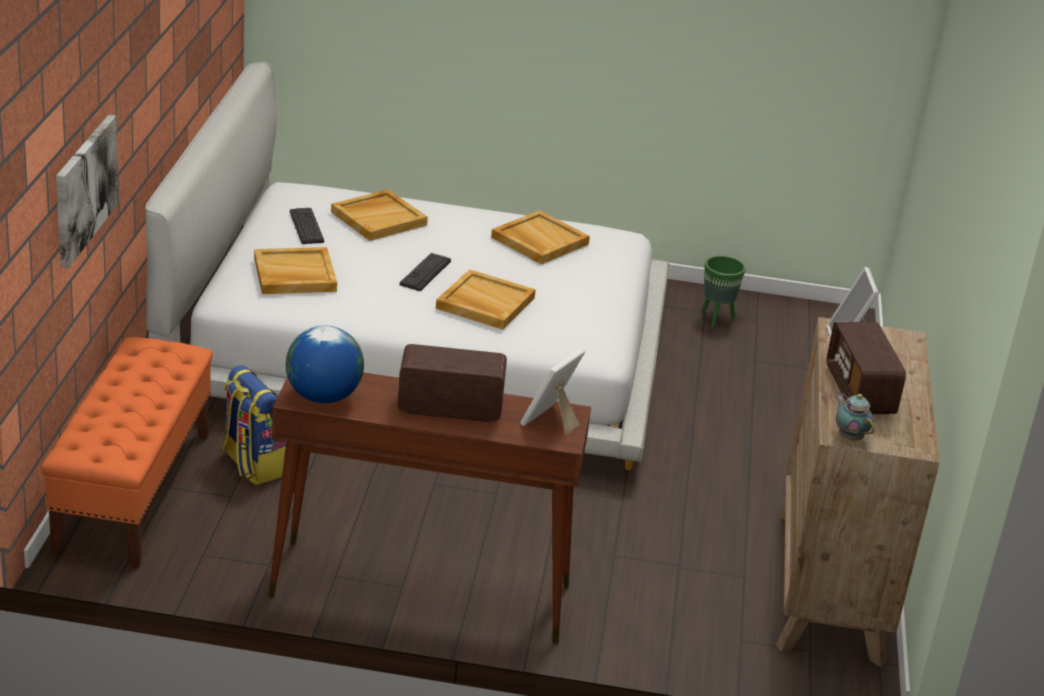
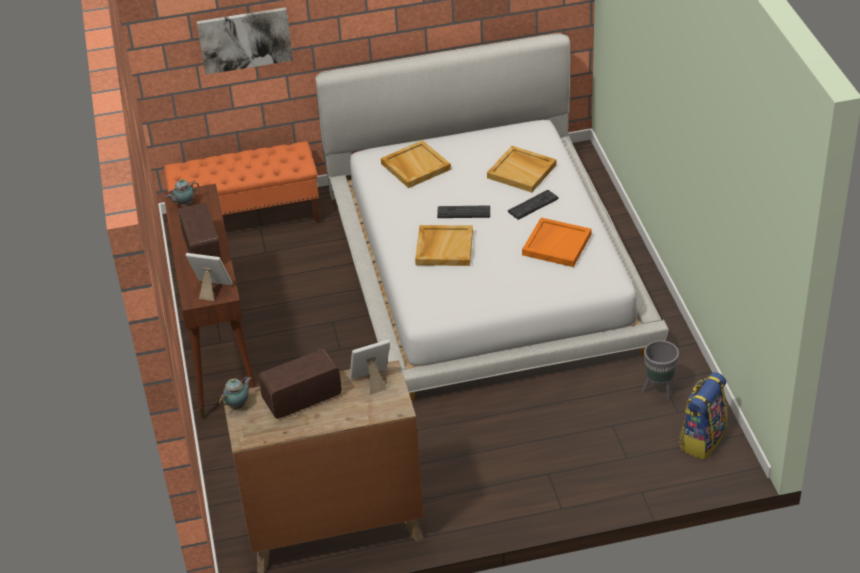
camera: 75 degrees right, 10 degrees up
backpack [220,365,286,485] -> backpack moved to [679,372,727,460]
globe [286,326,364,404] -> teapot [165,179,199,206]
keyboard [290,208,324,244] -> keyboard moved to [508,190,558,220]
beige tray [491,210,590,265] -> orange tray [522,217,592,267]
green planter [701,256,746,328] -> grey planter [642,340,679,400]

